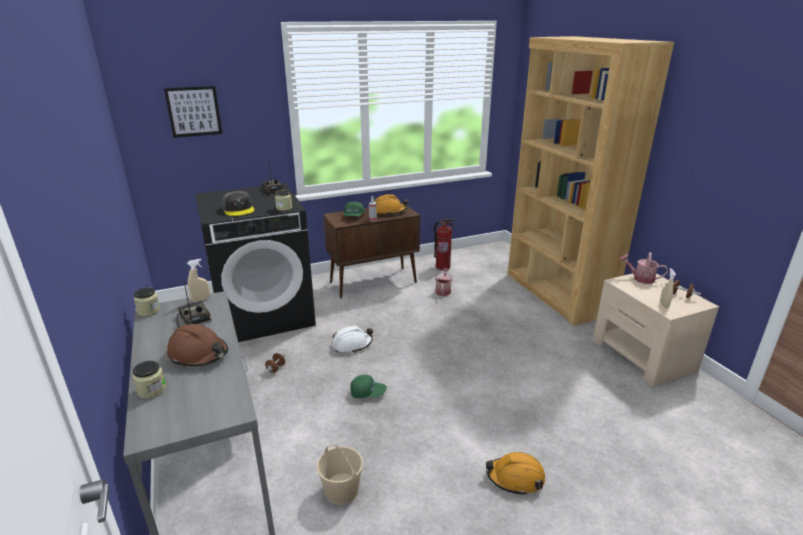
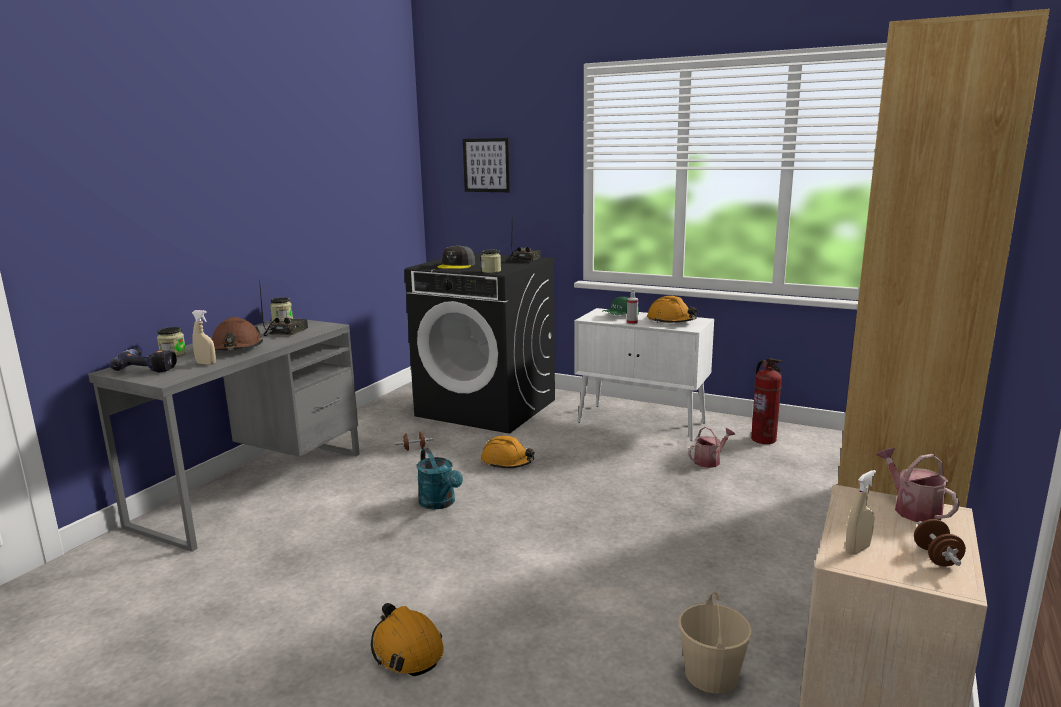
camera: 50 degrees right, 10 degrees down
beige spray bottle [187,259,210,302] -> beige spray bottle moved to [192,310,216,365]
beige bucket [317,445,363,505] -> beige bucket moved to [678,591,752,694]
brown cabinet [323,203,420,298] -> white cabinet [575,308,714,441]
white hard hat [332,326,373,353] -> orange hard hat [481,436,535,469]
green cap [350,375,387,398] -> turquoise watering can [417,448,463,509]
none -> power drill [110,348,177,372]

